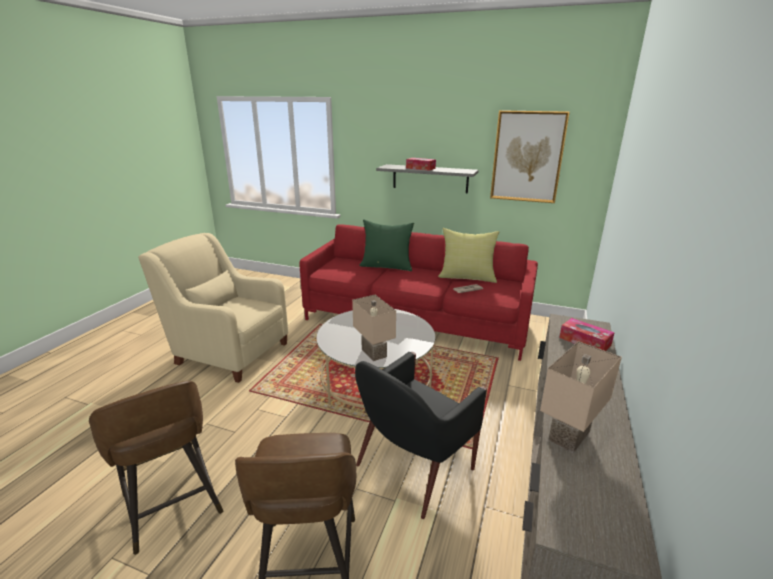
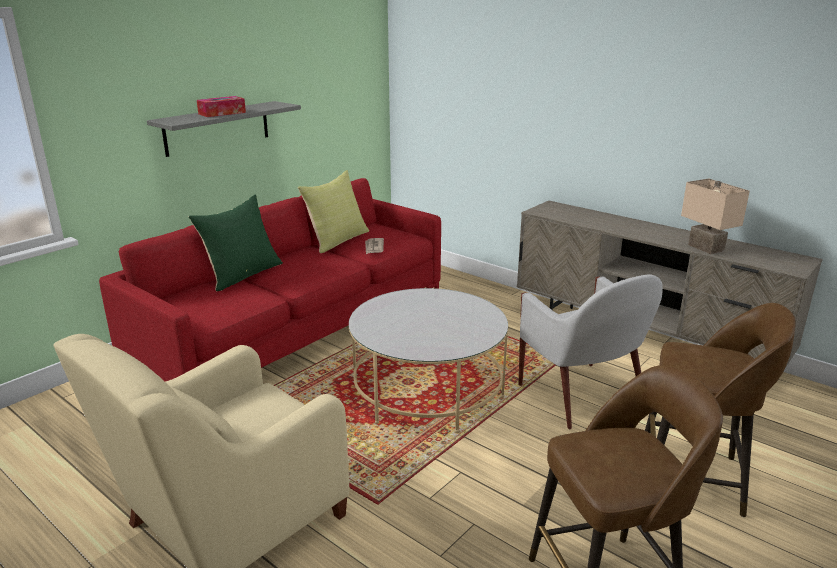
camera: 70 degrees left, 0 degrees up
beige table lamp [352,295,396,361] -> none
black armchair [355,352,487,519] -> white armchair [518,275,663,429]
picture [490,110,569,203] -> none
tissue box [559,318,615,351] -> none

